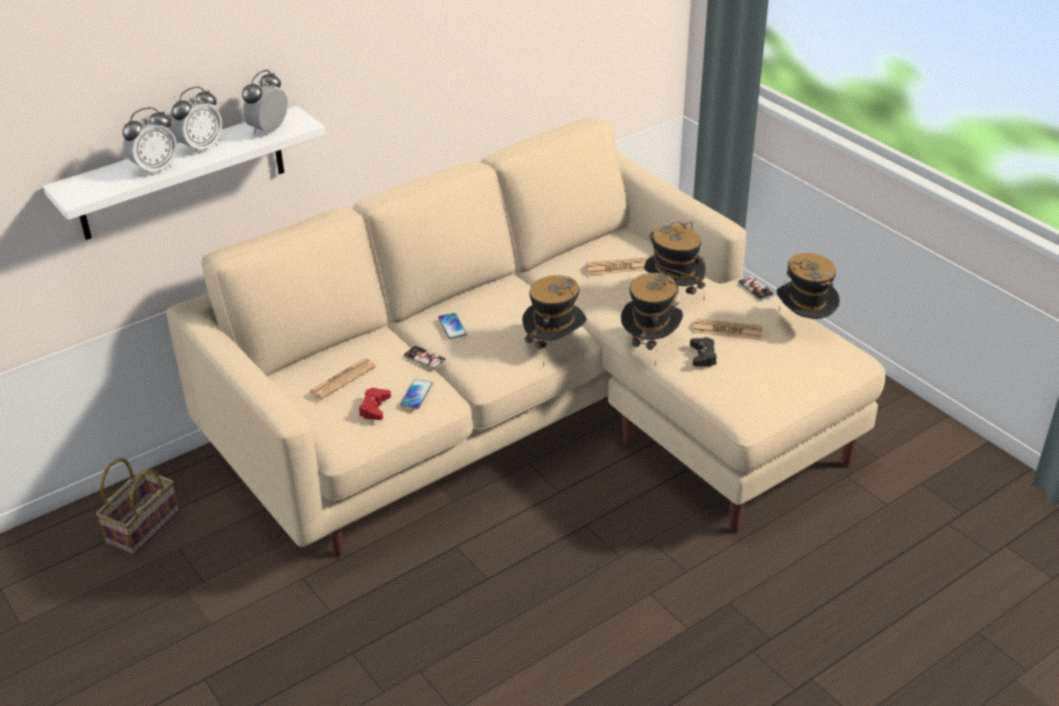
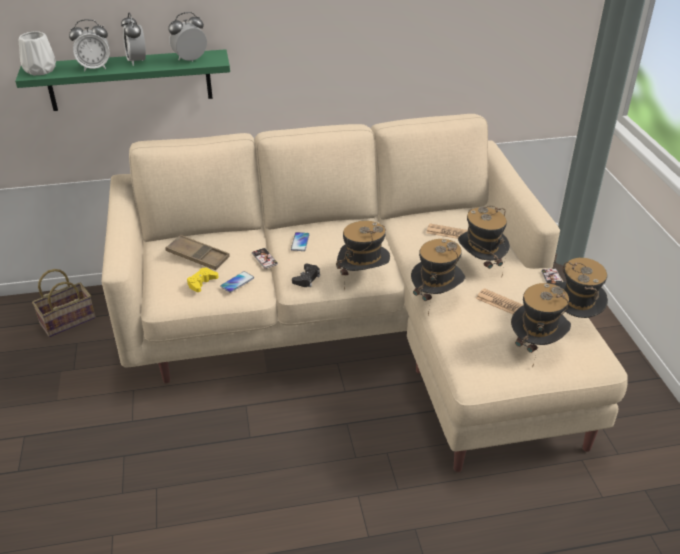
camera: 25 degrees right, 0 degrees up
white shelf [43,106,326,240] -> green shelf [15,49,230,111]
alarm clock [171,87,222,155] -> alarm clock turned 90 degrees clockwise [121,13,146,66]
newspaper [309,358,376,399] -> brown tray [165,235,230,270]
red game controller [359,388,391,420] -> yellow game controller [187,268,219,292]
black game controller [690,337,717,367] -> black game controller moved to [292,263,320,287]
none -> white vase [19,31,56,75]
none -> hat [511,283,571,368]

